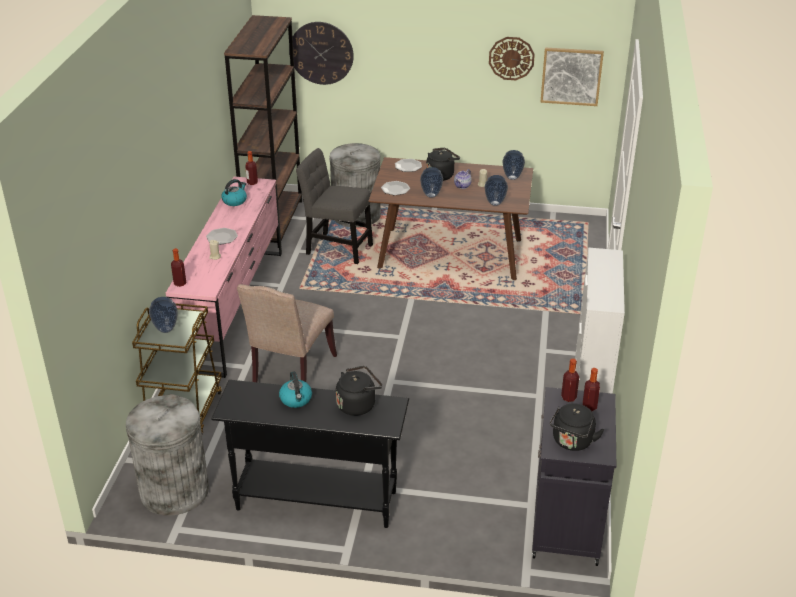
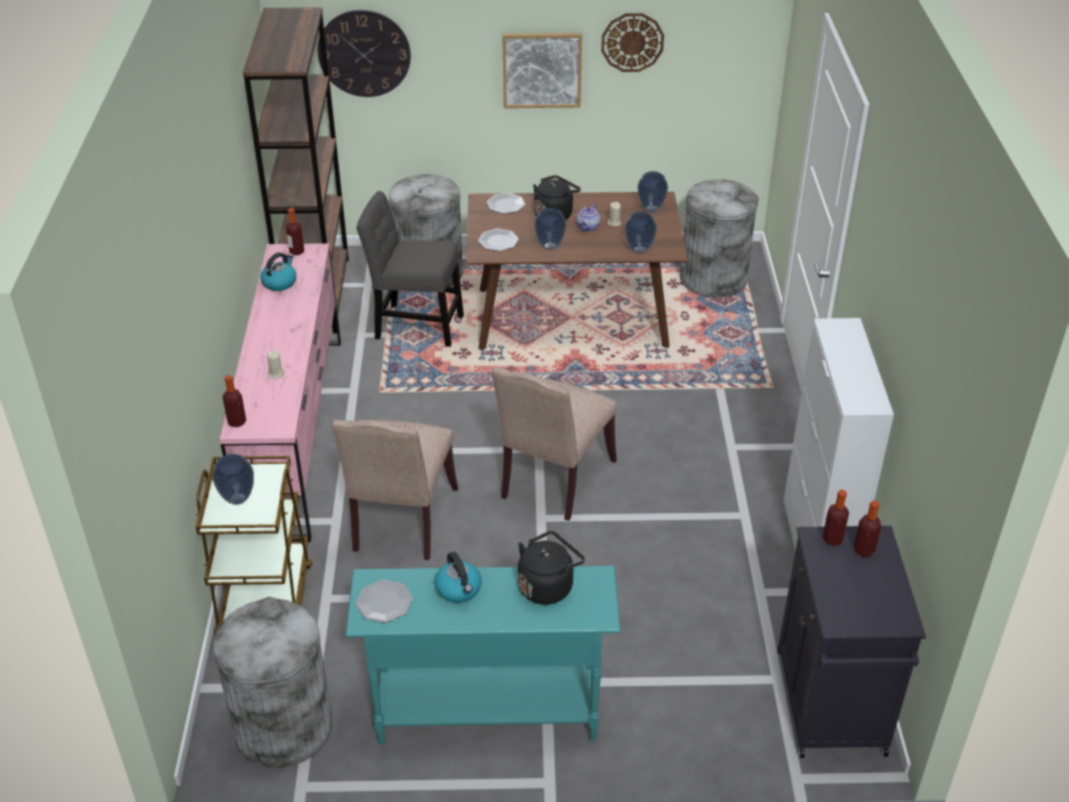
camera: 10 degrees left, 5 degrees up
plate [206,228,238,245] -> plate moved to [356,580,413,623]
black console table [211,380,409,528] -> turquoise console table [345,566,621,745]
picture [540,47,604,106] -> picture moved to [502,33,582,108]
black kettle [550,403,604,451] -> none
none -> beige chair [491,367,617,521]
none -> grey trash can [680,179,759,298]

